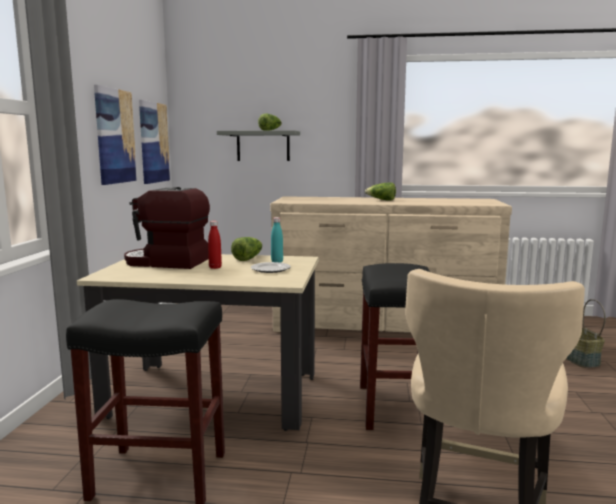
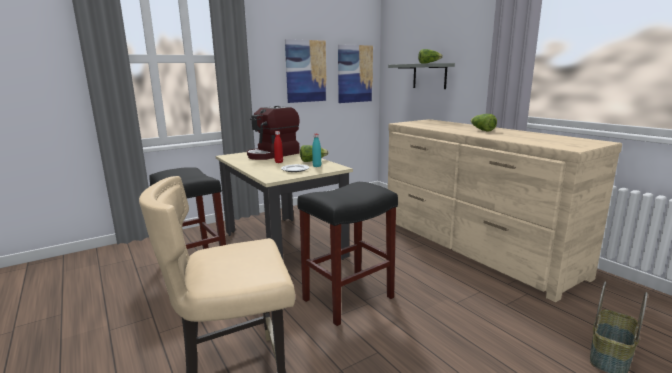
camera: 50 degrees right, 5 degrees up
coffee machine [124,187,210,269] -> coffee machine turned 105 degrees counterclockwise [247,106,300,160]

